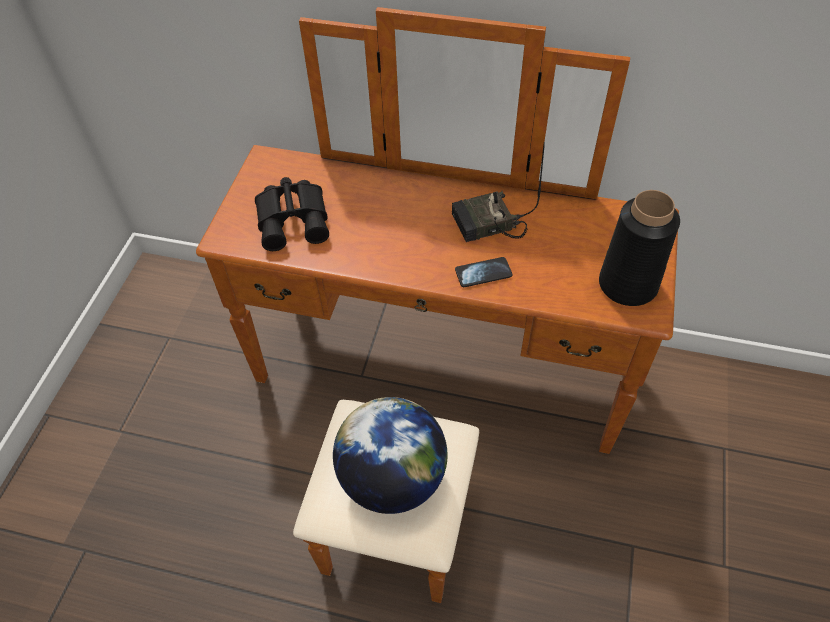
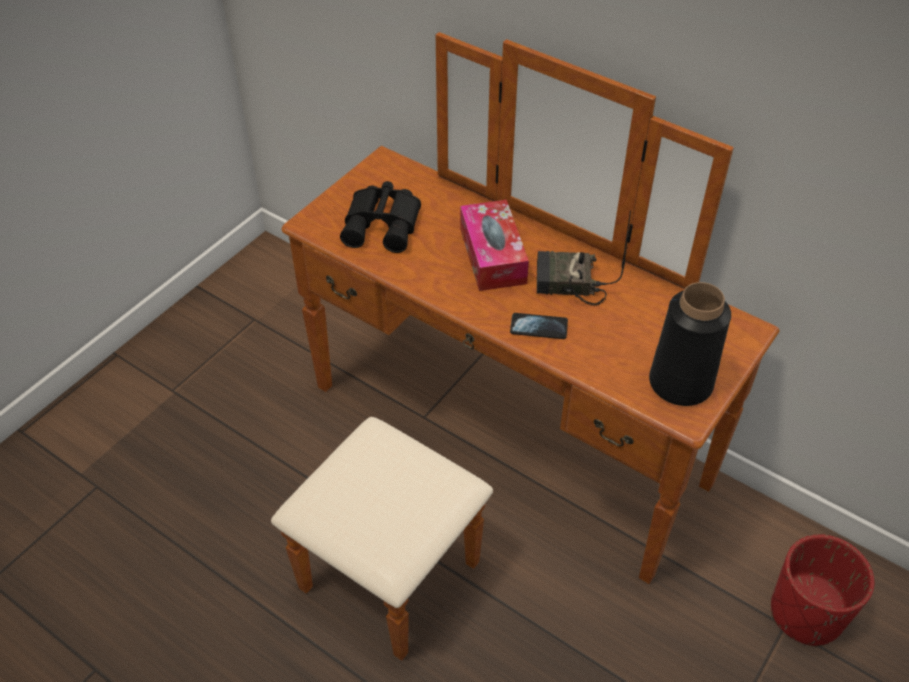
camera: 20 degrees right, 5 degrees down
globe [333,397,447,514] -> none
none -> tissue box [460,200,529,291]
none -> red planter [771,534,874,646]

